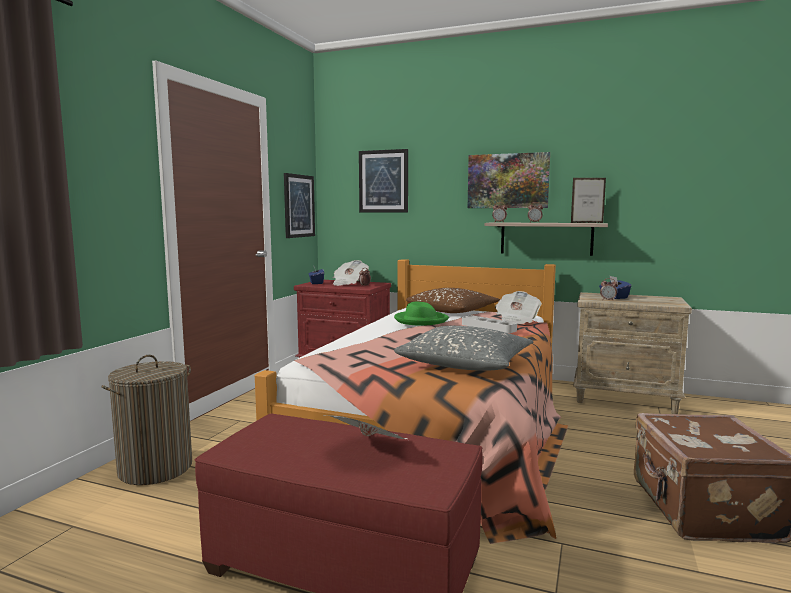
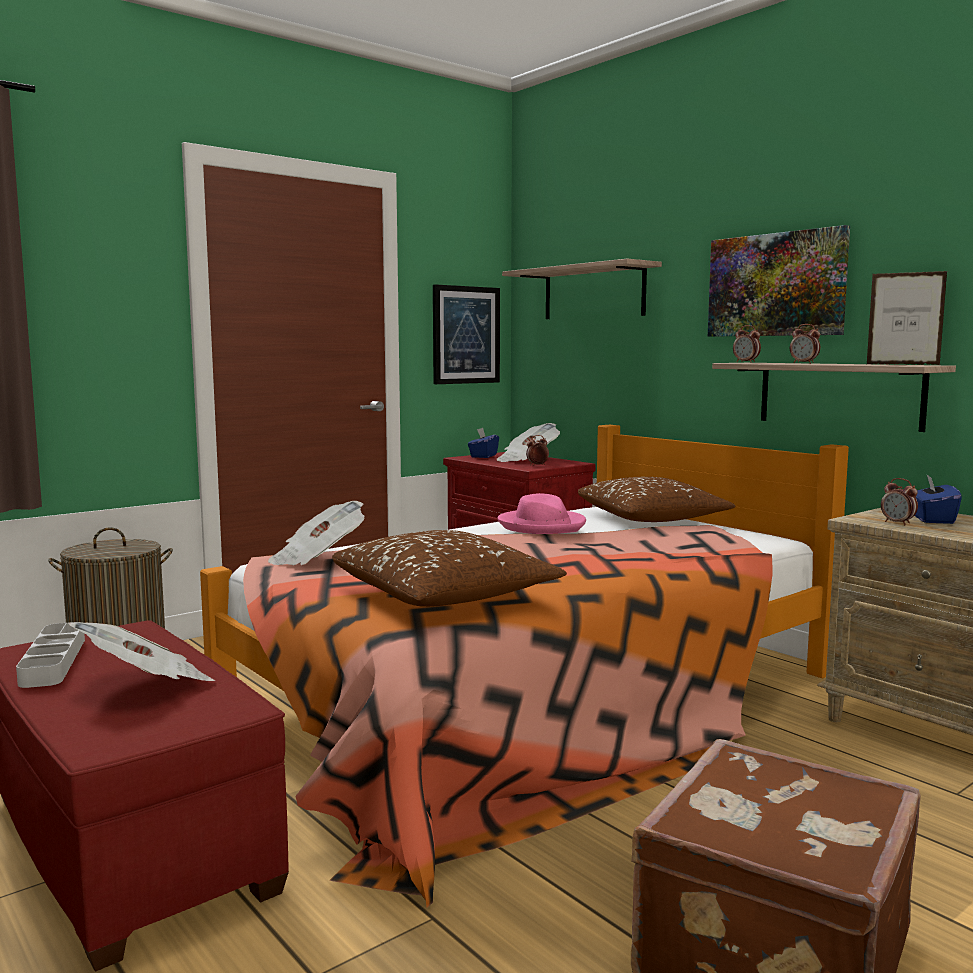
camera: 30 degrees right, 0 degrees up
picture [359,149,408,212] -> shelf [502,259,662,319]
green hat [394,302,449,326] -> pink hat [498,493,586,534]
grey pillow [394,326,534,371] -> brown pillow [332,530,567,607]
grey tray [462,315,517,333] -> grey tray moved to [16,622,85,688]
newspaper [495,291,542,324] -> newspaper moved to [268,501,365,565]

